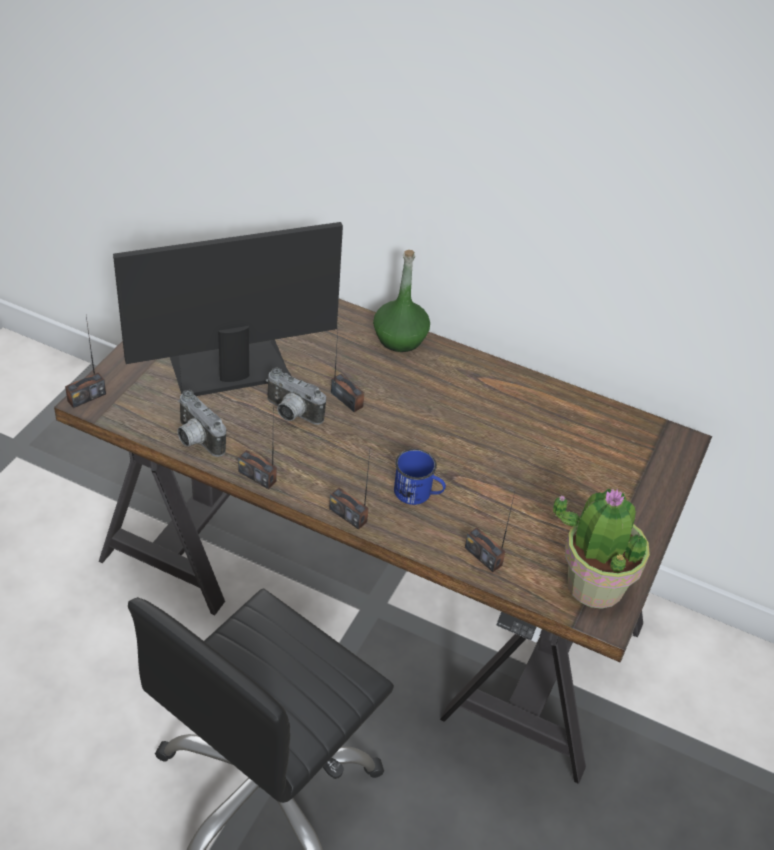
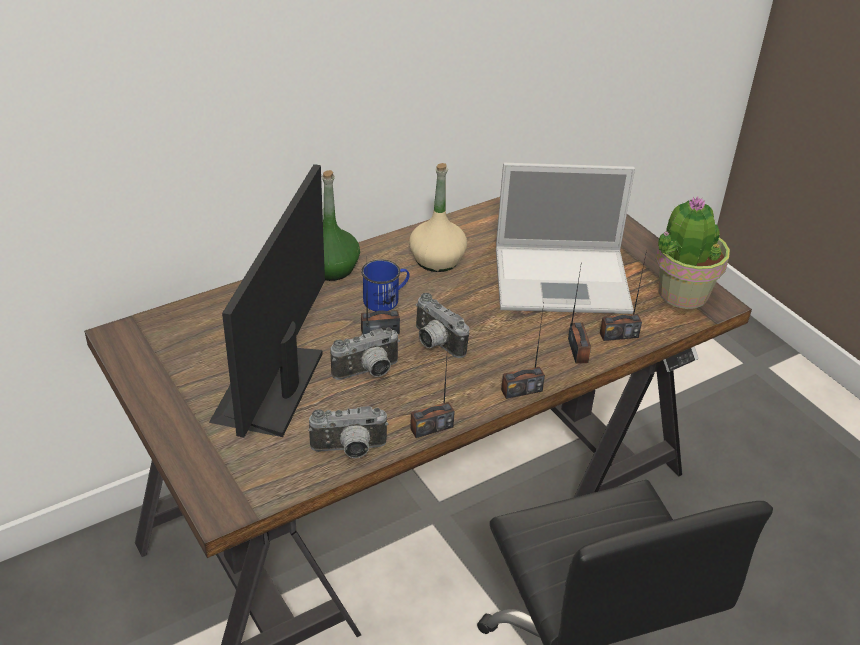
camera: 55 degrees left, 5 degrees down
radio [65,317,106,408] -> radio moved to [568,261,591,364]
blue mug [394,449,446,505] -> blue mug moved to [361,259,410,311]
none -> beige bottle [409,163,467,272]
none -> camera [415,293,469,358]
none -> laptop [496,163,635,314]

